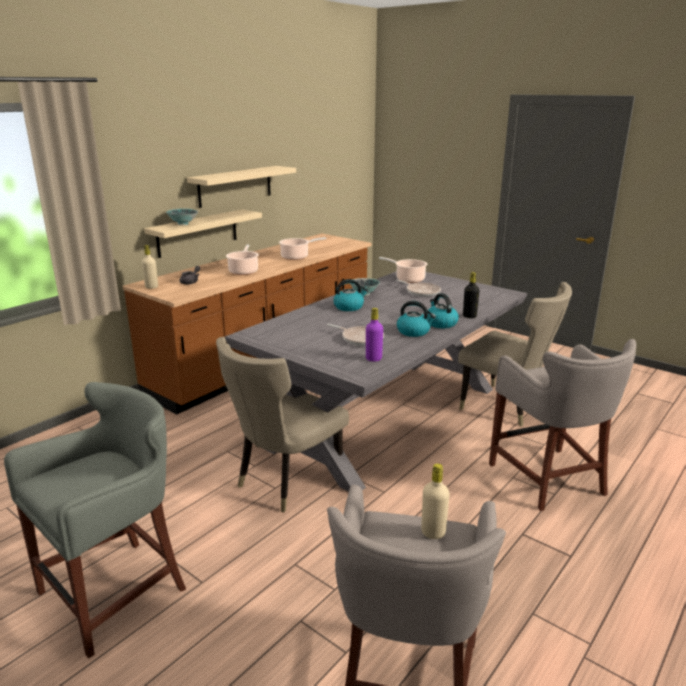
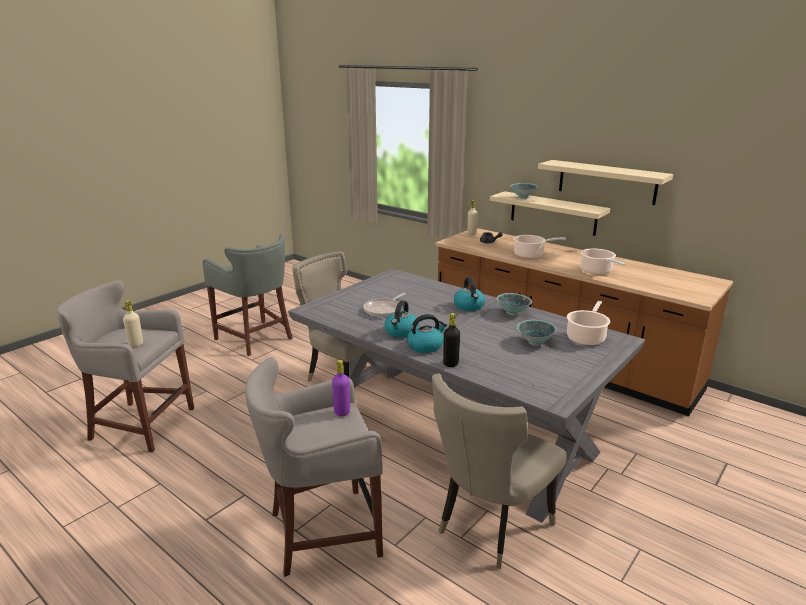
camera: 90 degrees right, 0 degrees up
purple bottle [366,308,383,362] -> purple bottle moved to [332,360,350,417]
frying pan [396,280,441,297] -> bowl [517,320,556,346]

